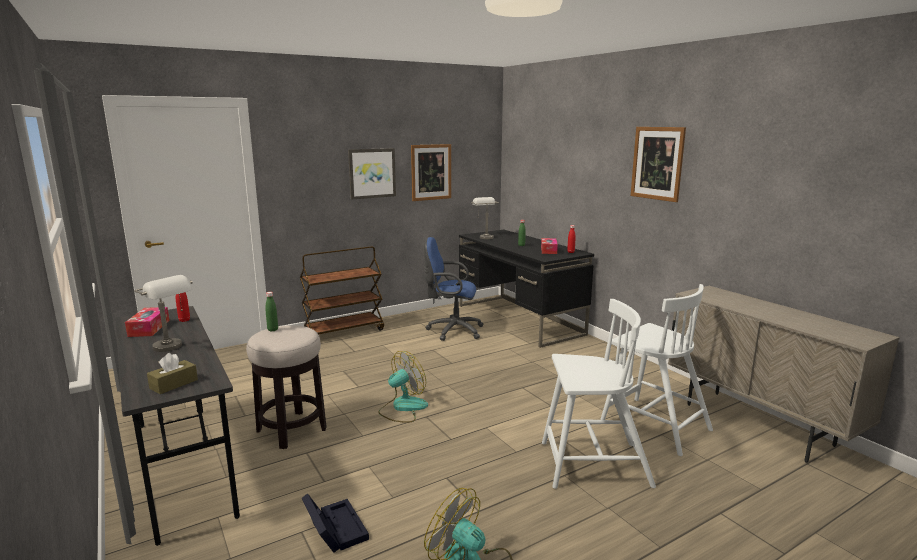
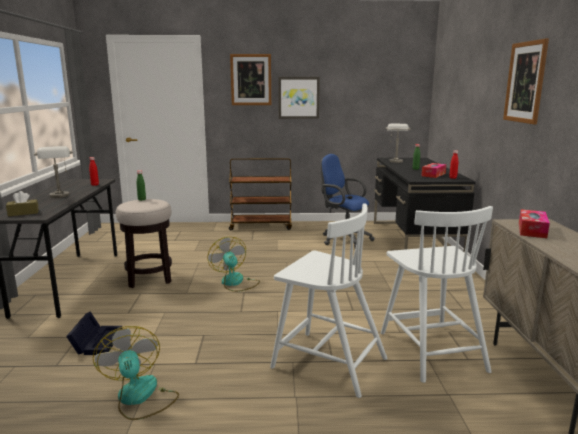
camera: 30 degrees right, 0 degrees up
tissue box [125,307,169,337] -> tissue box moved to [519,209,550,238]
fan [378,351,428,423] -> fan turned 105 degrees counterclockwise [208,237,260,292]
picture [411,144,451,201] -> picture moved to [230,54,271,105]

